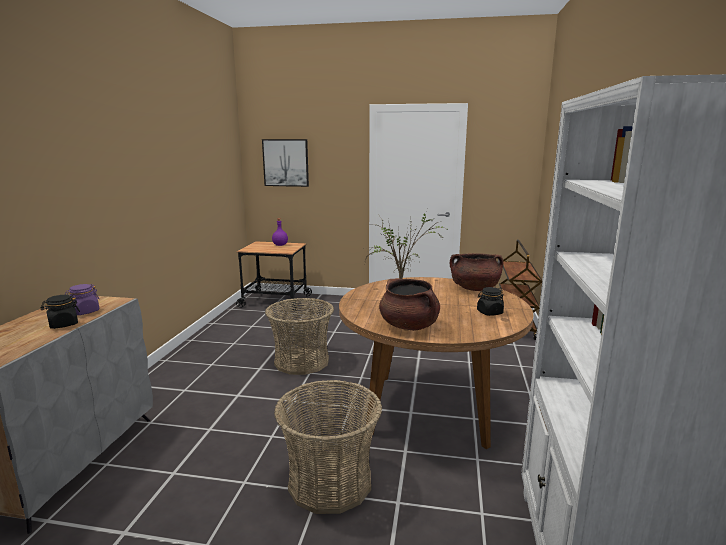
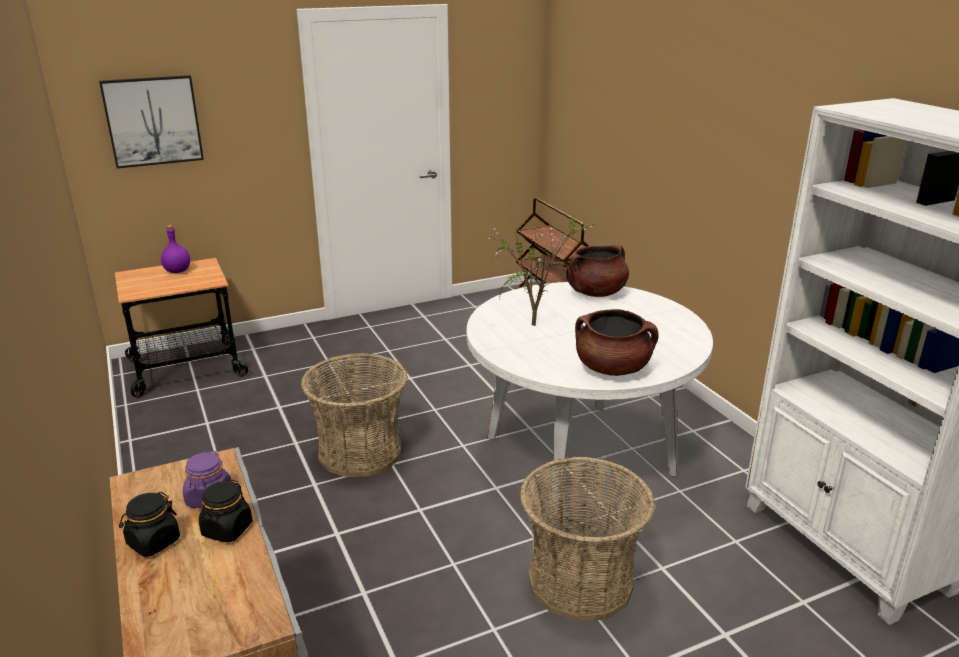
camera: 35 degrees left, 10 degrees up
brown dining table [339,277,533,449] -> white dining table [467,282,713,515]
black jar [477,287,504,316] -> black jar moved to [119,492,180,557]

